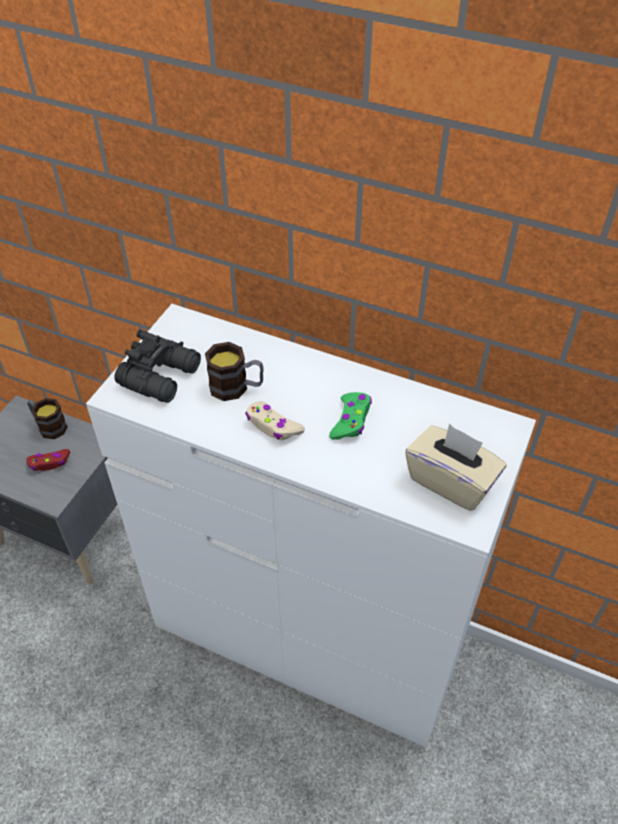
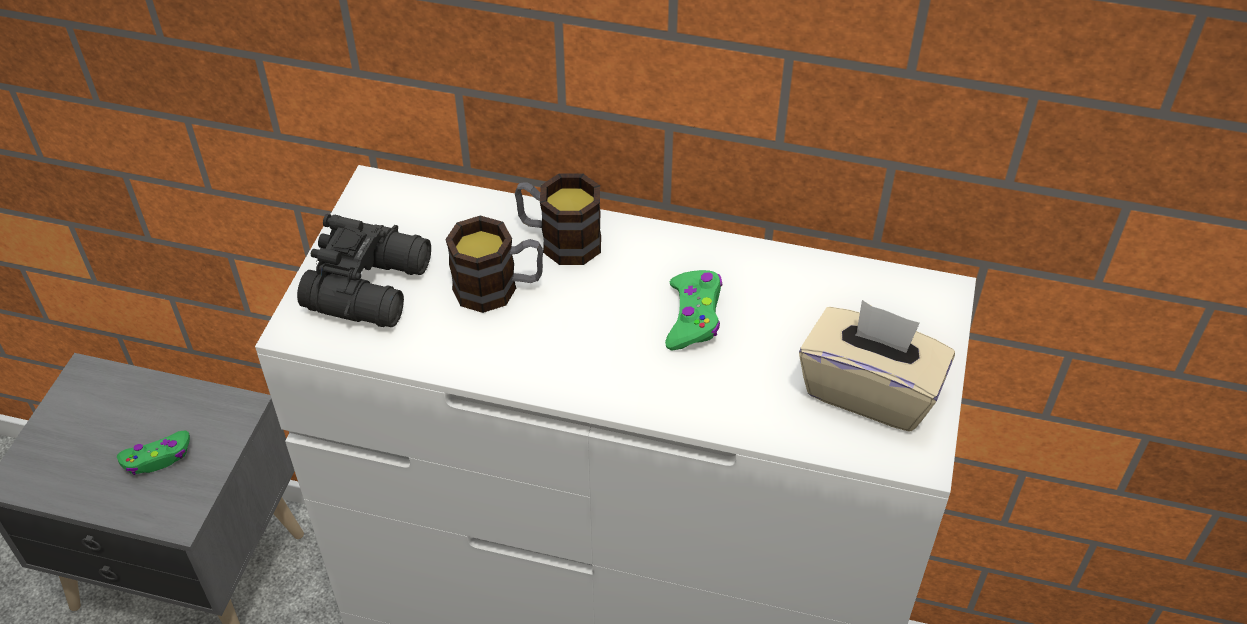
camera: 10 degrees left, 0 degrees up
red game controller [26,449,70,471] -> green game controller [117,431,190,475]
mug [27,398,68,439] -> mug moved to [515,173,601,265]
beige game controller [245,401,305,440] -> none

